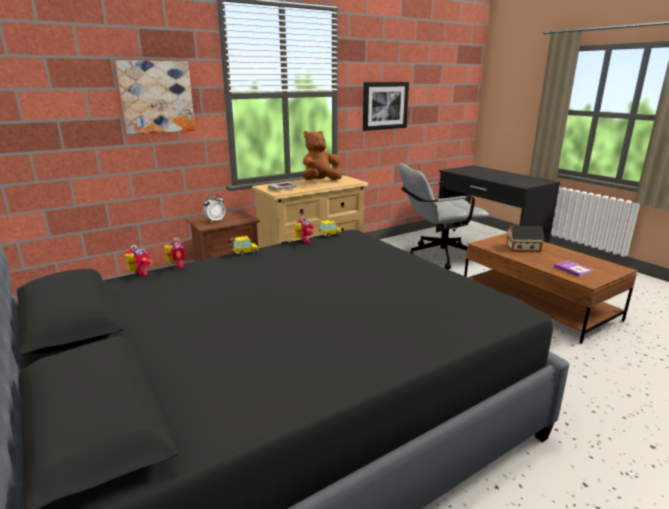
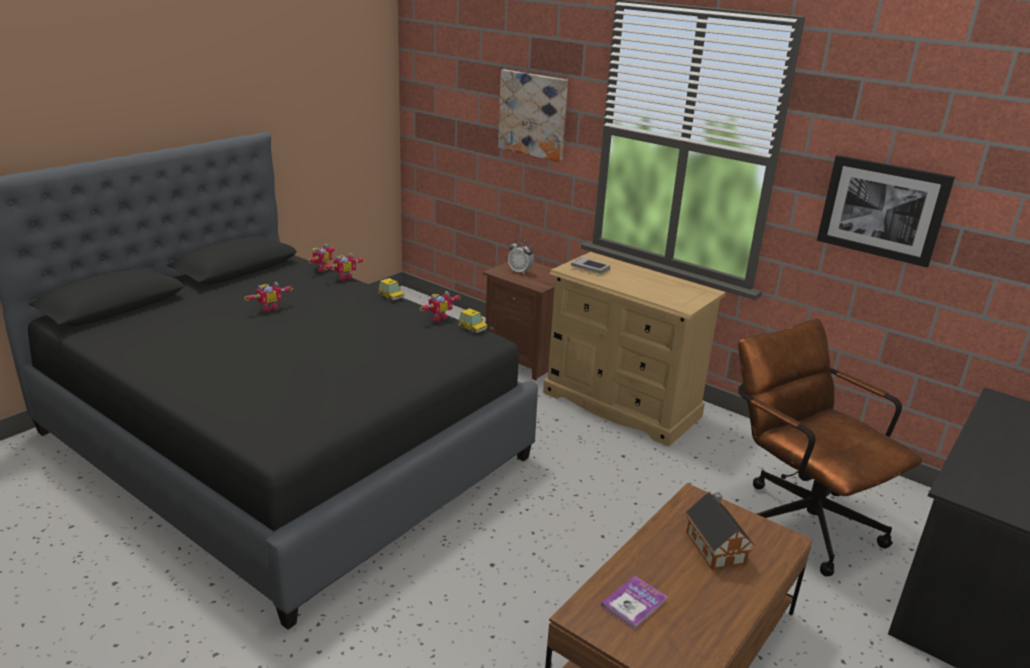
camera: 70 degrees right, 5 degrees up
brown plush toy [302,131,342,180] -> none
grey office chair [398,163,489,270] -> brown office chair [738,319,922,577]
none -> toy robot [244,282,293,312]

